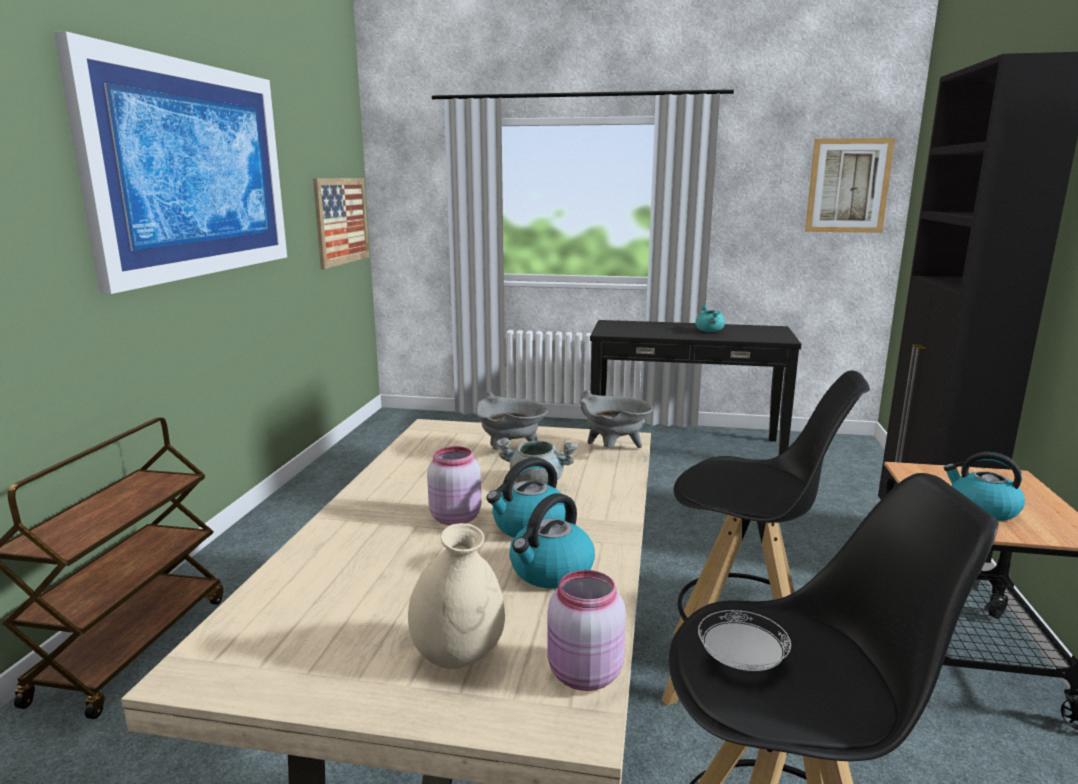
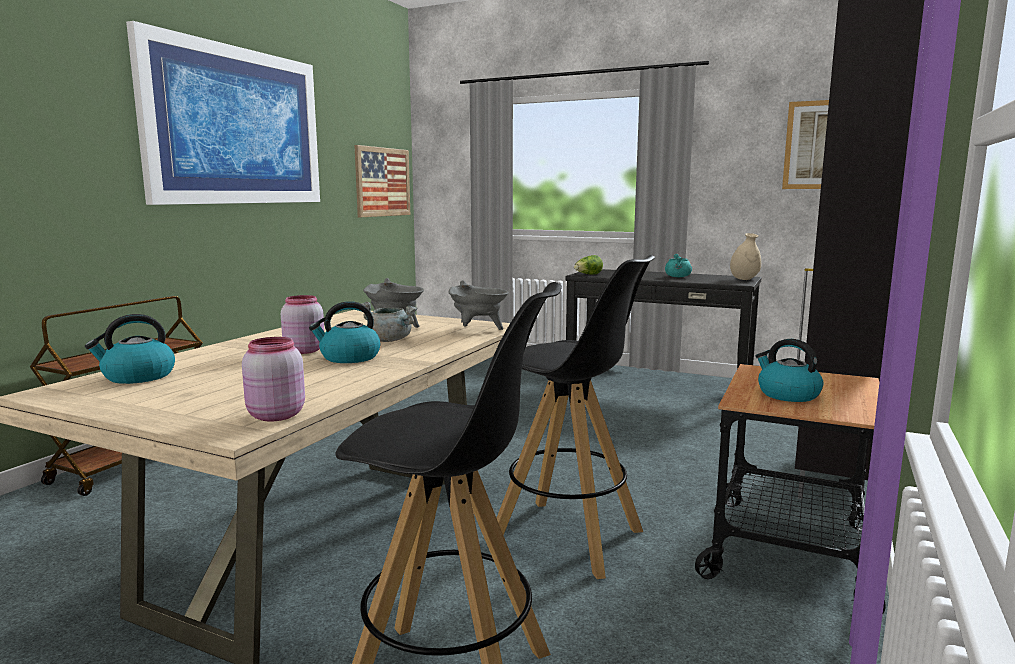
camera: 15 degrees right, 5 degrees down
beige vase [408,523,505,669] -> beige vase moved to [730,233,761,280]
kettle [509,493,595,589] -> kettle moved to [85,314,175,384]
white plate [698,610,791,671] -> none
none -> lettuce [574,255,603,275]

